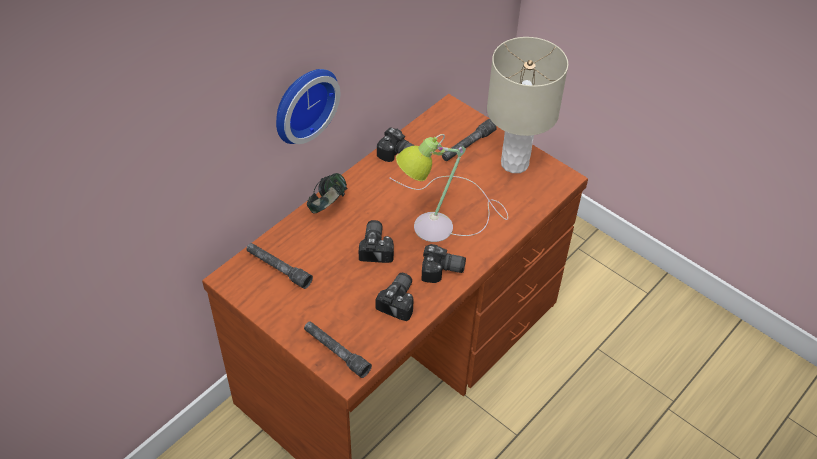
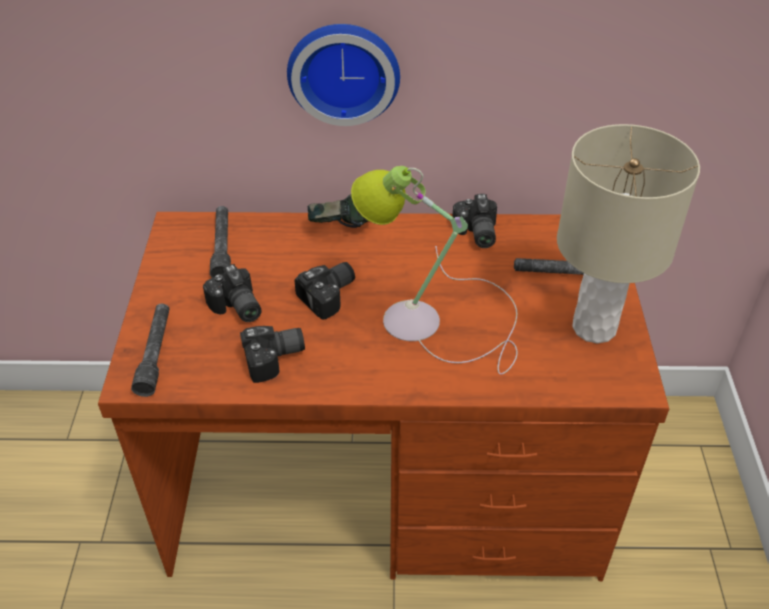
camera: 50 degrees right, 5 degrees down
camera [421,244,466,283] -> camera moved to [203,264,261,322]

